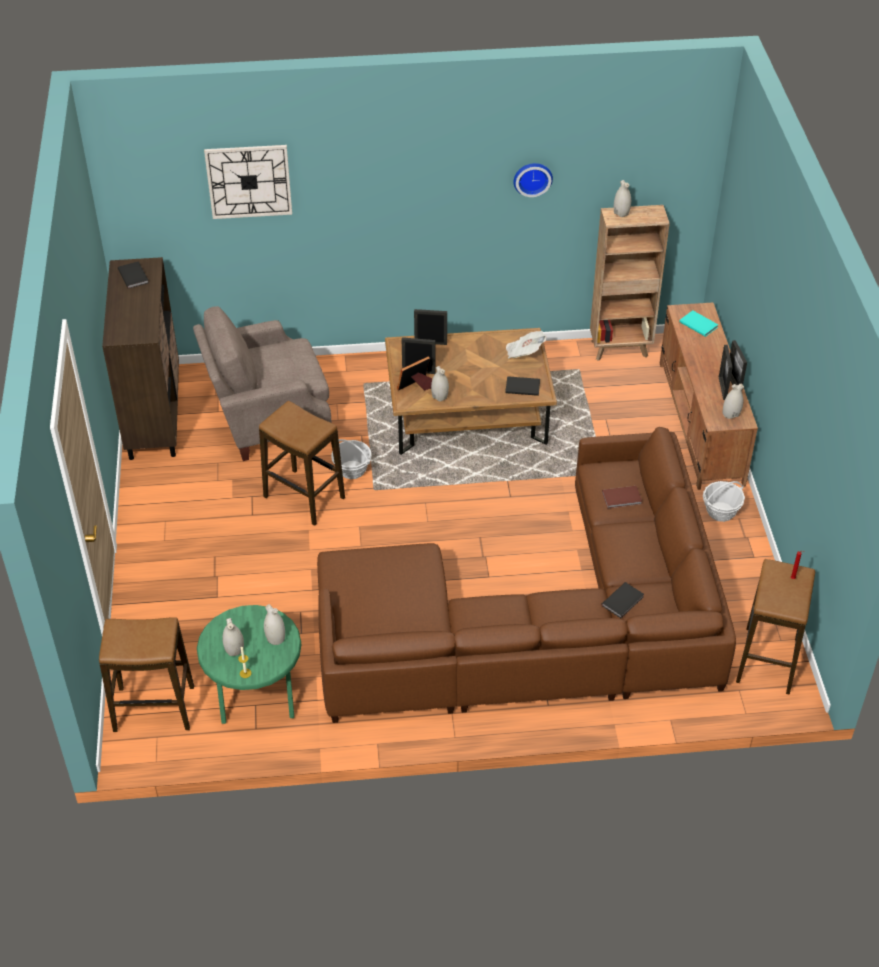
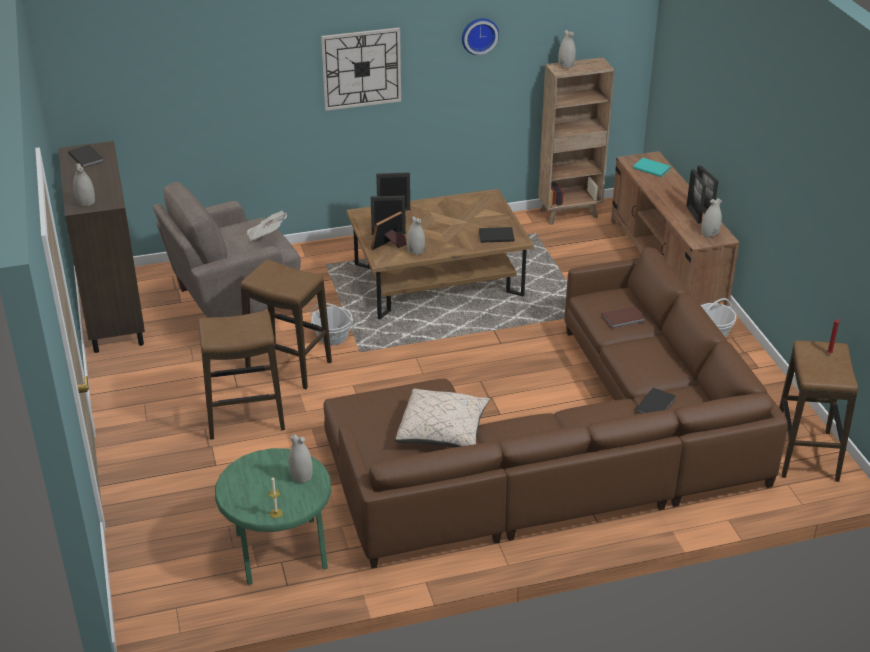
camera: 10 degrees left, 10 degrees down
stool [99,617,194,732] -> stool moved to [198,311,285,440]
wall clock [204,145,292,219] -> wall clock moved to [321,28,401,111]
white vase [222,618,244,656] -> white vase moved to [73,163,95,207]
newspaper [506,331,546,359] -> newspaper moved to [247,211,287,241]
none -> beige pillow [395,389,490,447]

